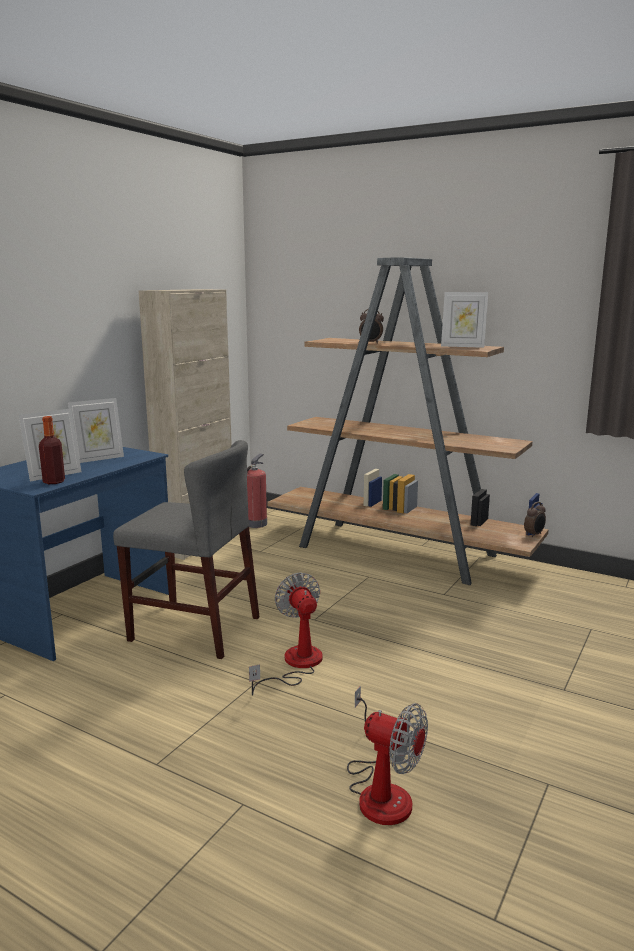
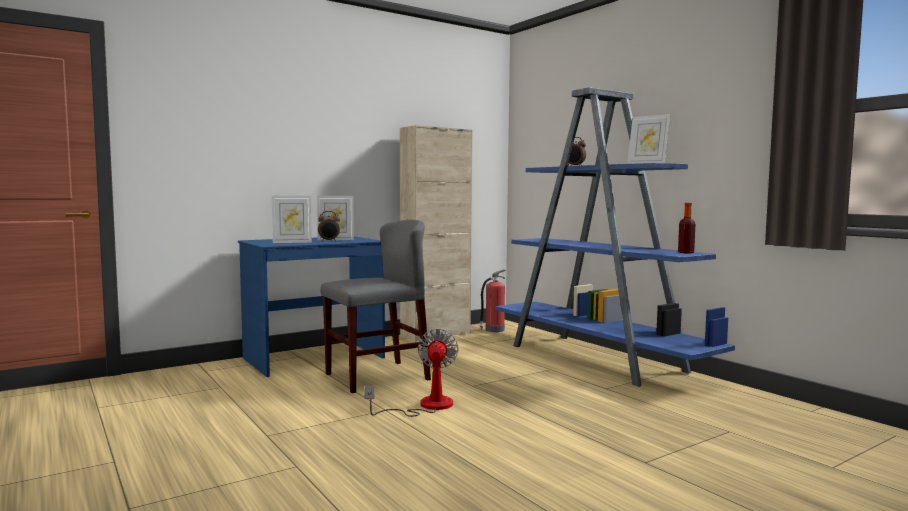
camera: 25 degrees right, 10 degrees down
bottle [39,416,65,484] -> bottle moved to [678,203,695,253]
grey chair [113,440,260,659] -> grey chair turned 75 degrees counterclockwise [320,220,431,393]
brown bookcase [267,257,549,585] -> blue bookcase [495,87,735,387]
fan [347,686,428,825] -> none
alarm clock [524,502,546,537] -> alarm clock moved to [318,211,340,241]

